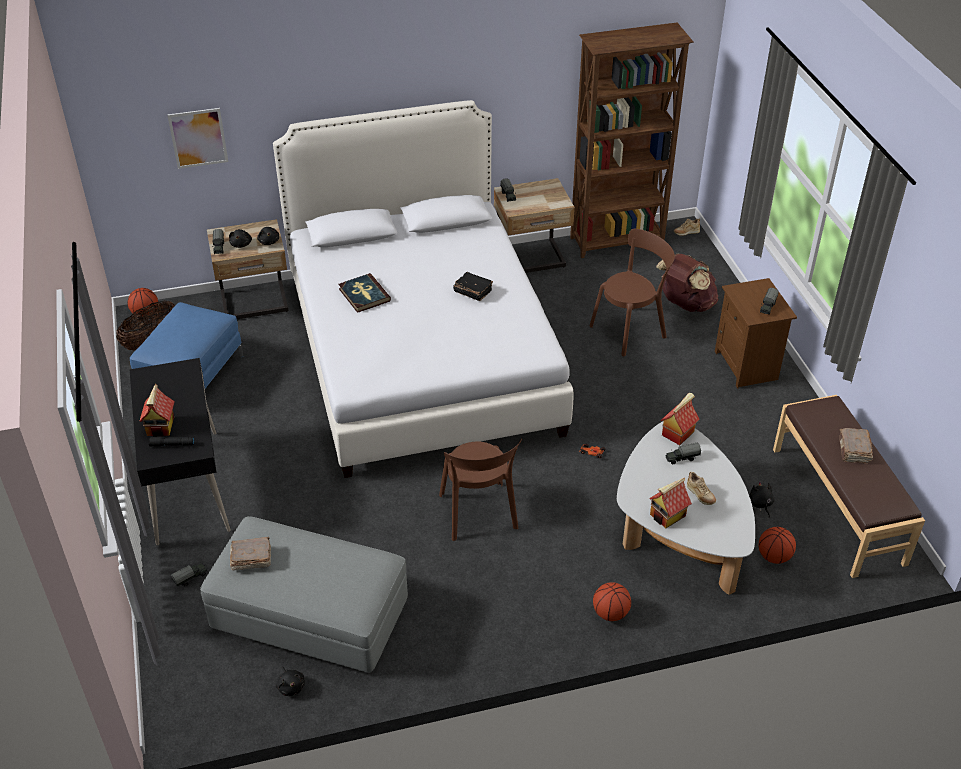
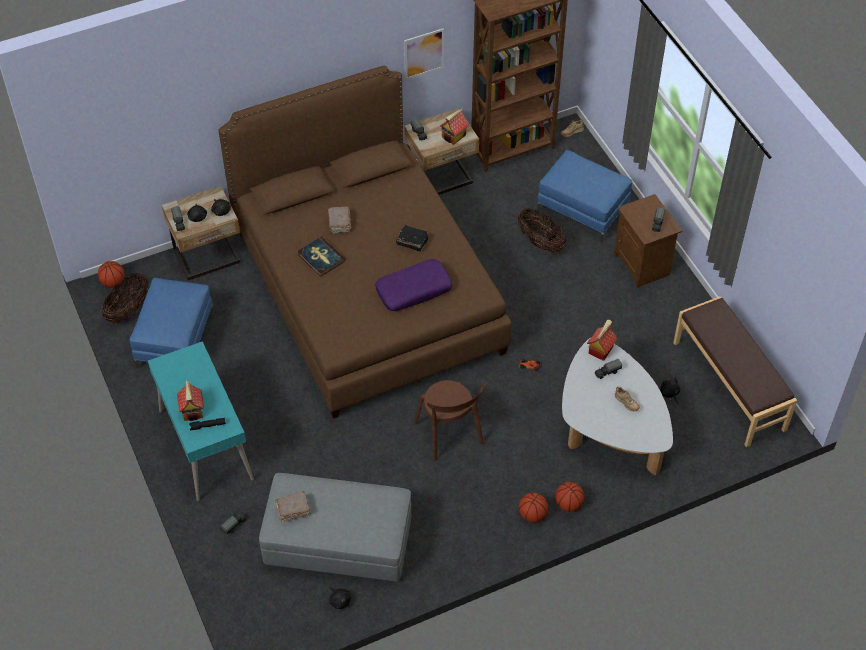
camera: 10 degrees left, 10 degrees up
black desk [130,358,231,546] -> turquoise desk [148,341,254,501]
picture [167,108,228,169] -> picture moved to [404,28,444,80]
white bed [273,100,573,478] -> brown bed [218,66,511,419]
brown chair [590,229,675,357] -> basket [517,208,566,253]
toy house [649,478,692,528] -> toy house moved to [440,109,469,145]
brown backpack [656,254,718,312] -> blue ottoman [537,150,632,242]
basketball [759,527,796,564] -> basketball moved to [519,493,548,522]
brown book [839,428,873,464] -> brown book moved to [328,207,351,234]
none -> purple pillow [375,259,452,311]

